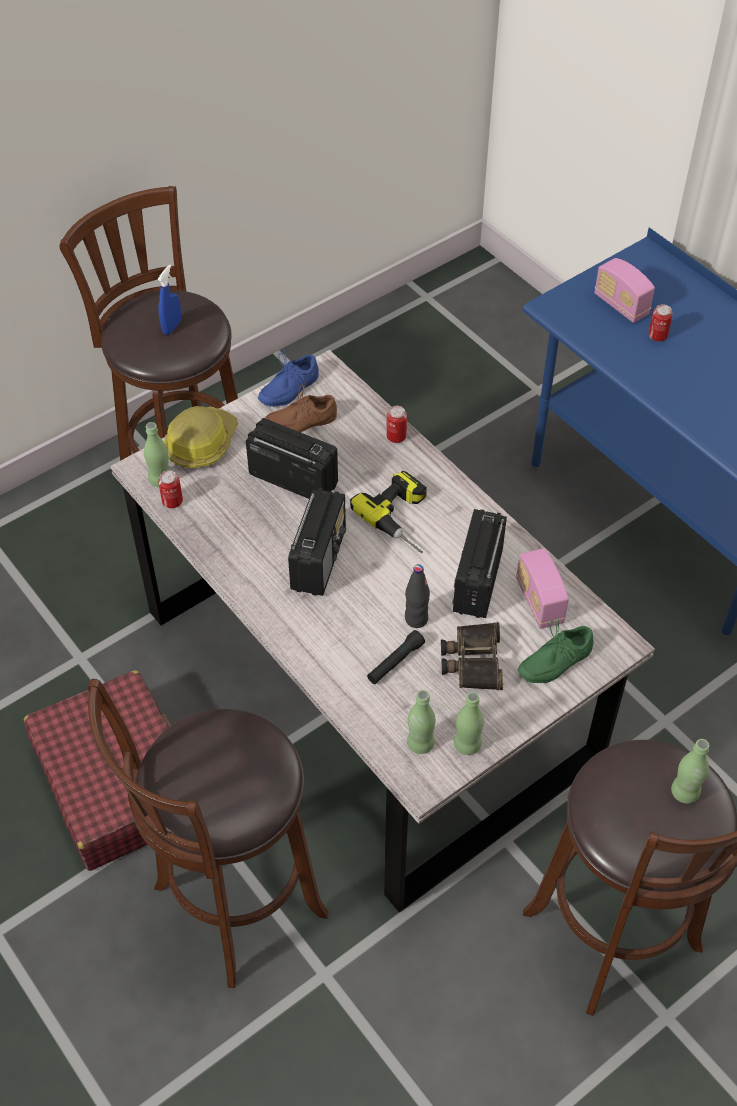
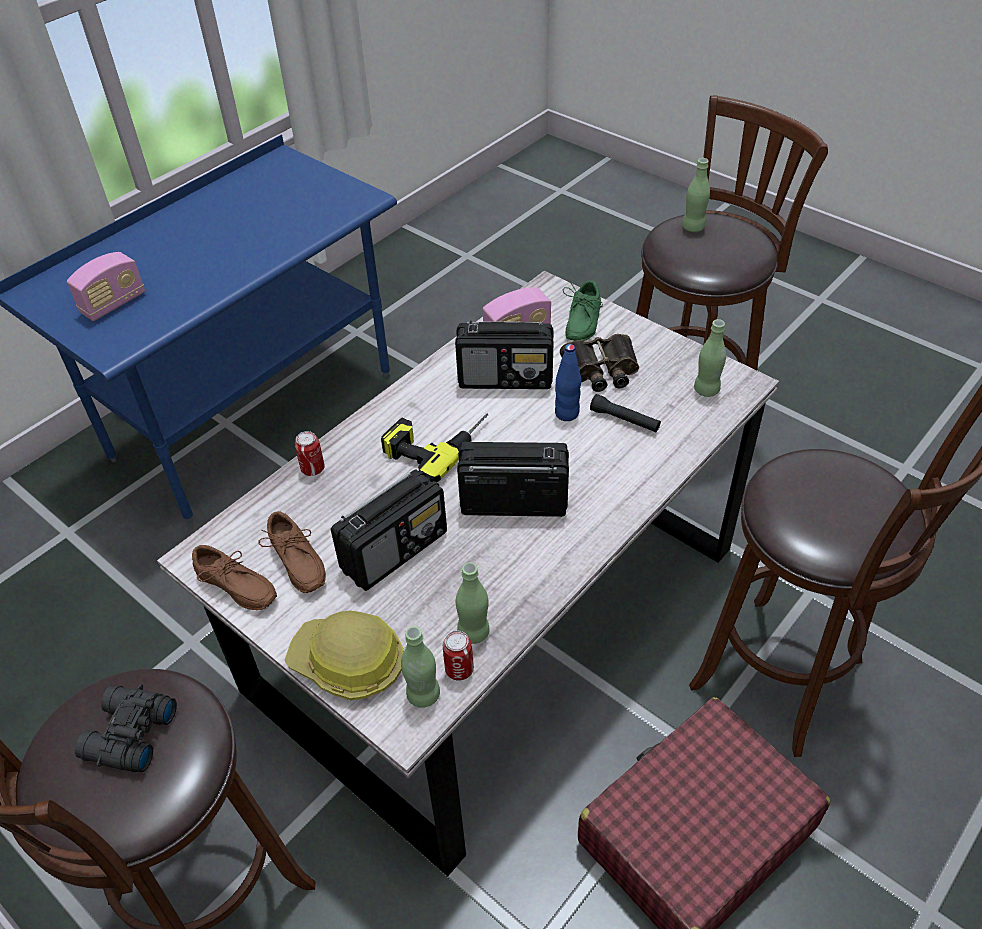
camera: 100 degrees left, 5 degrees down
blue spray bottle [158,264,182,335] -> black binoculars [75,684,177,772]
radio [246,418,338,499] -> radio turned 150 degrees counterclockwise [331,469,447,591]
blue shoe [258,349,319,407] -> brown shoe [192,545,277,610]
black bottle [405,564,430,628] -> blue bottle [555,344,581,421]
green bottle [454,692,484,755] -> green bottle moved to [456,563,489,644]
green shoe [517,618,594,683] -> green shoe turned 60 degrees clockwise [563,280,603,341]
can [648,304,673,341] -> none

